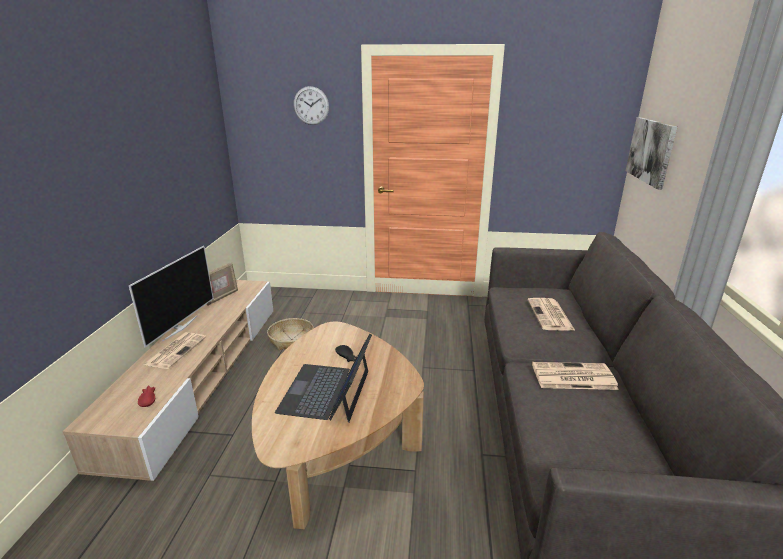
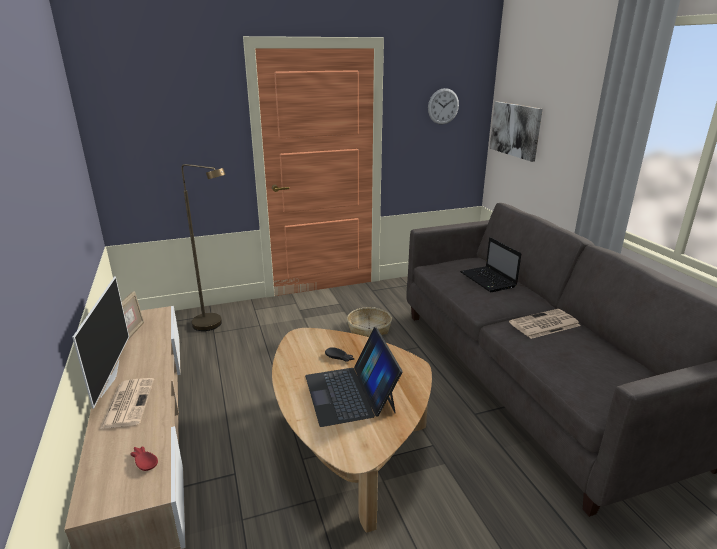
camera: 25 degrees left, 0 degrees up
basket [267,318,314,350] -> basket moved to [347,307,392,337]
wall clock [293,86,329,125] -> wall clock moved to [428,88,459,124]
newspaper [528,298,575,331] -> laptop [460,237,521,292]
none -> brown floor lamp [181,164,225,331]

